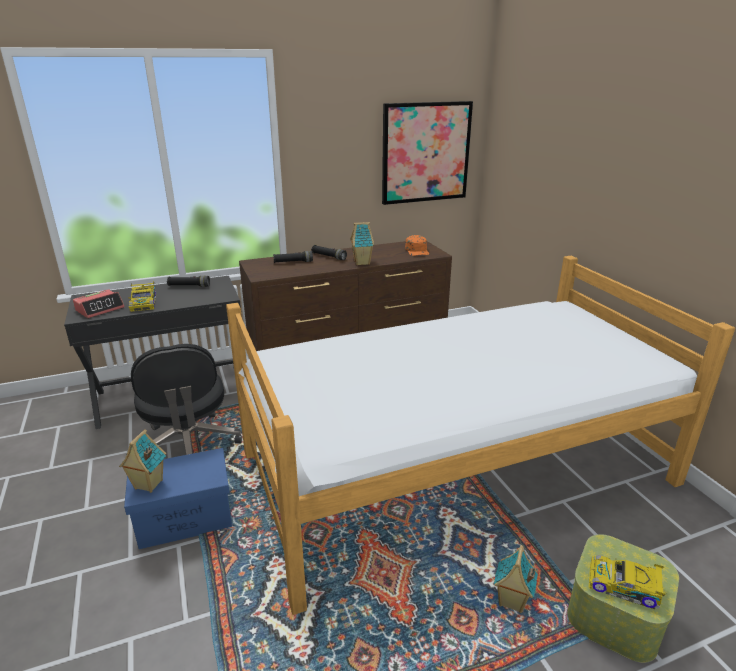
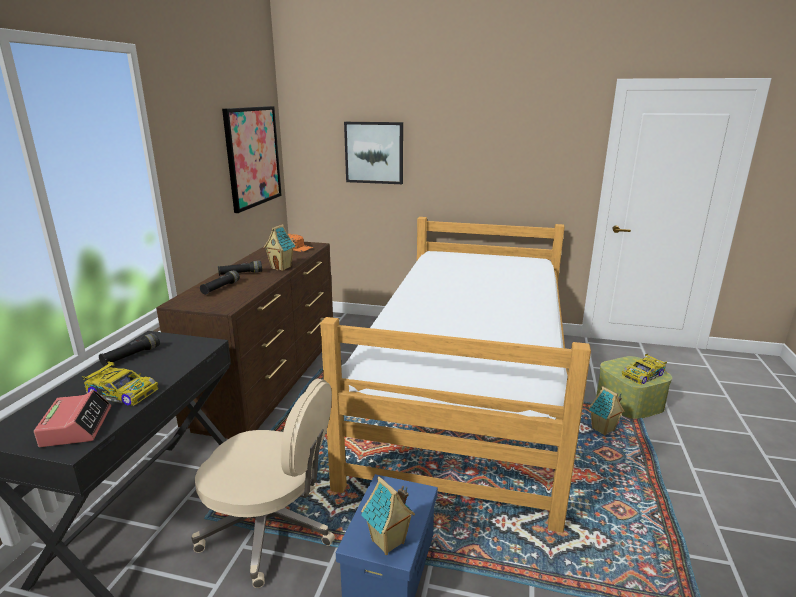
camera: 55 degrees left, 5 degrees down
black office chair [131,344,242,455] -> beige office chair [191,378,335,588]
none -> picture [344,122,403,184]

